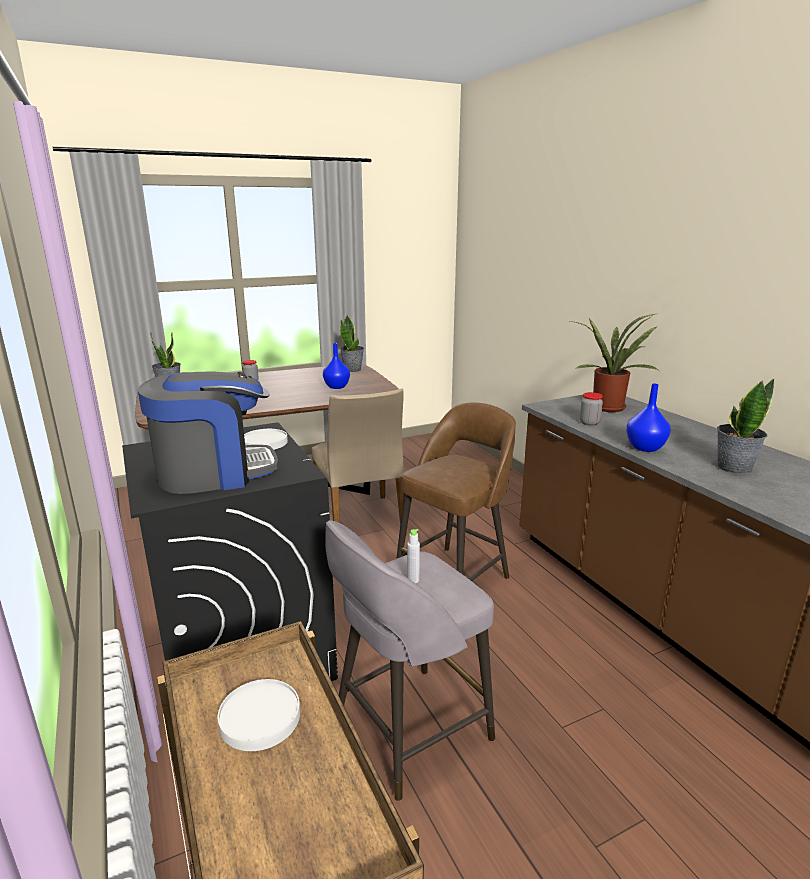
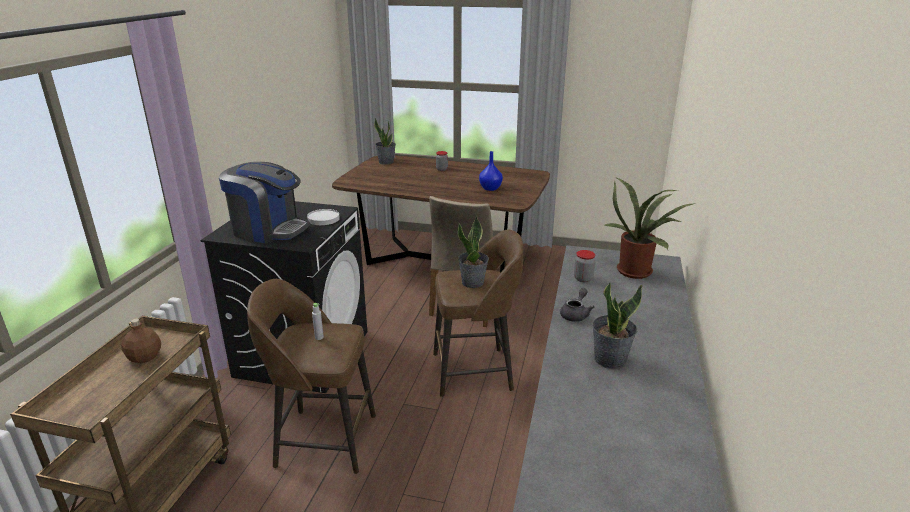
camera: 40 degrees right, 5 degrees up
white plate [218,679,300,751] -> brown bottle [121,319,161,363]
grey stool [325,520,495,801] -> brown stool [247,279,376,474]
potted plant [340,315,364,372] -> potted plant moved to [458,216,489,288]
blue vase [626,384,671,452] -> grey teapot [560,288,595,322]

